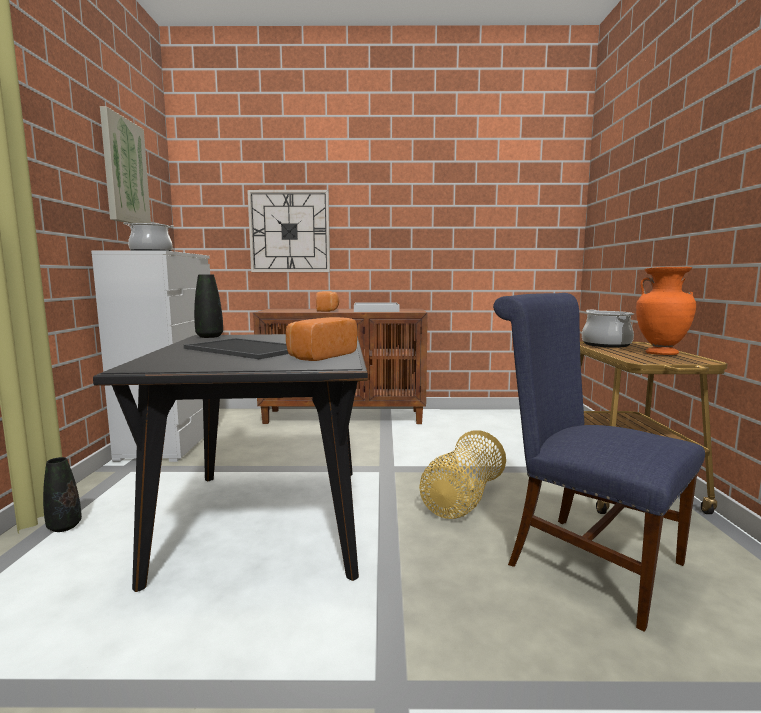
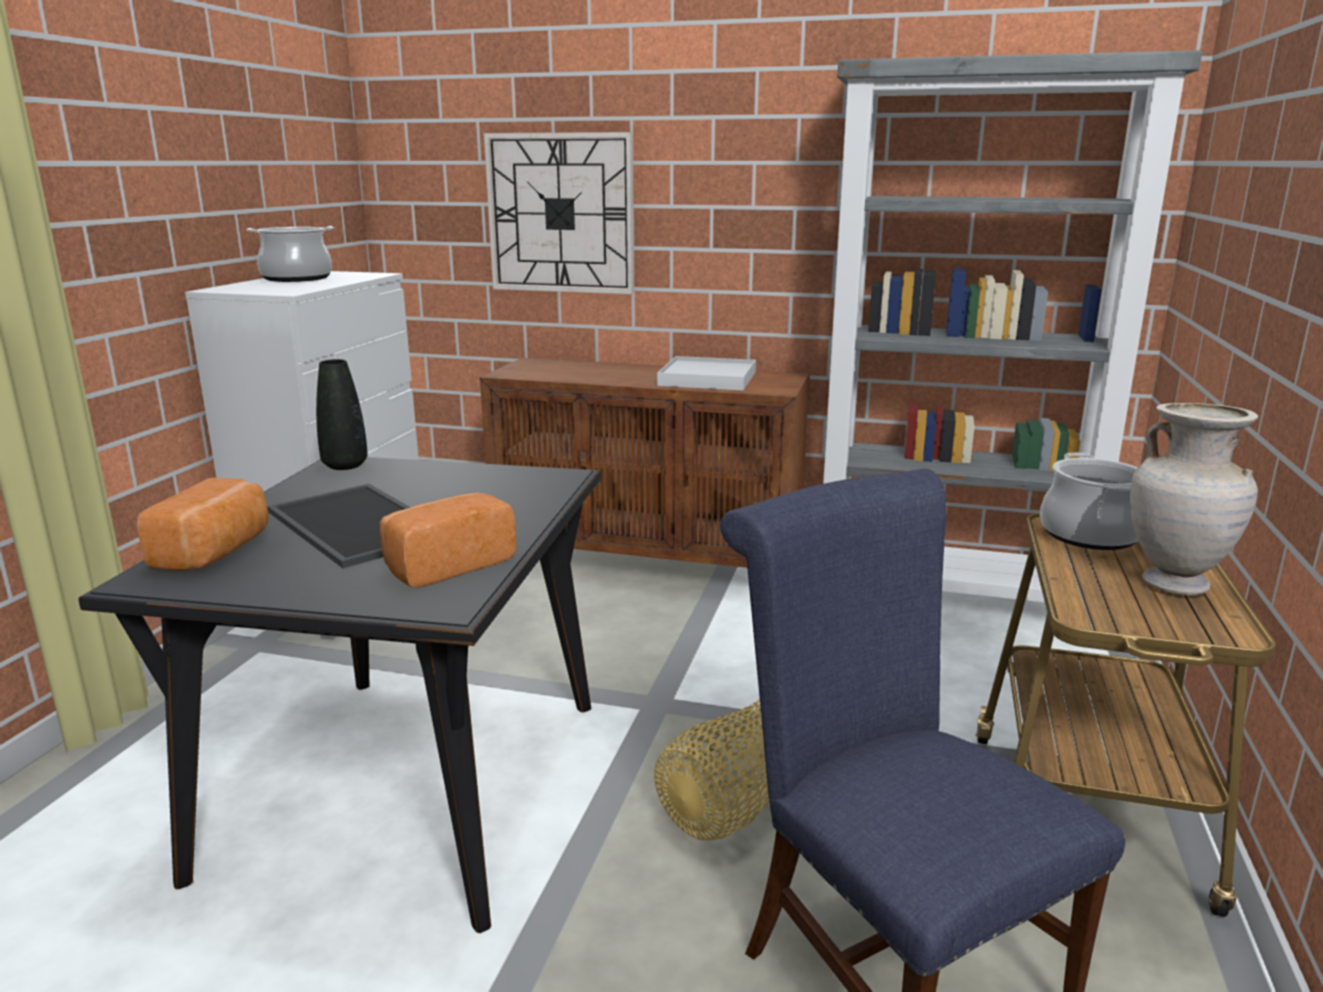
camera: 15 degrees right, 10 degrees up
black vase [43,457,82,532] -> none
picture [100,106,151,223] -> none
bread [316,291,339,312] -> bread moved to [137,478,268,571]
orange vase [636,267,696,355] -> beige vase [1130,403,1258,595]
none -> grey bookcase [823,50,1203,623]

